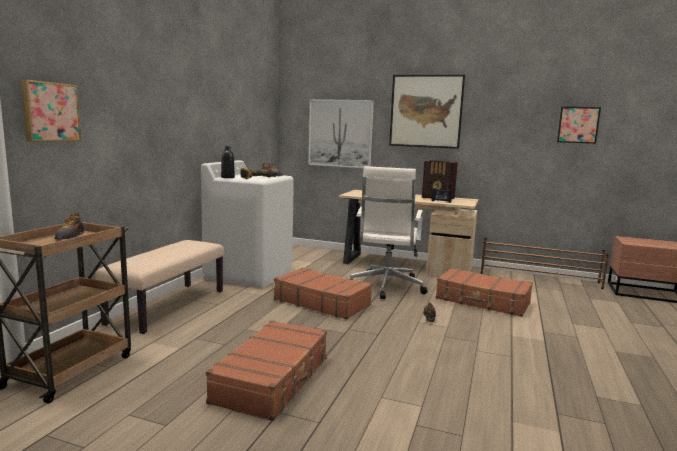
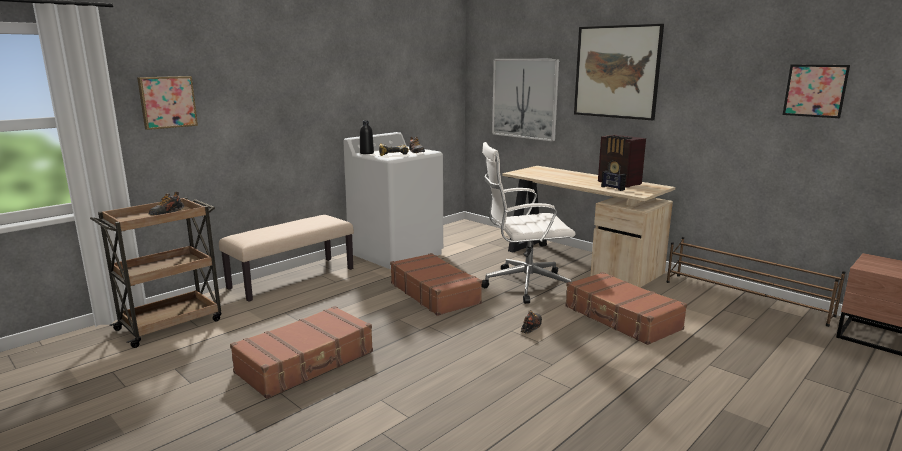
camera: 25 degrees right, 5 degrees up
white office chair [350,166,428,299] -> white office chair turned 45 degrees clockwise [482,142,576,304]

